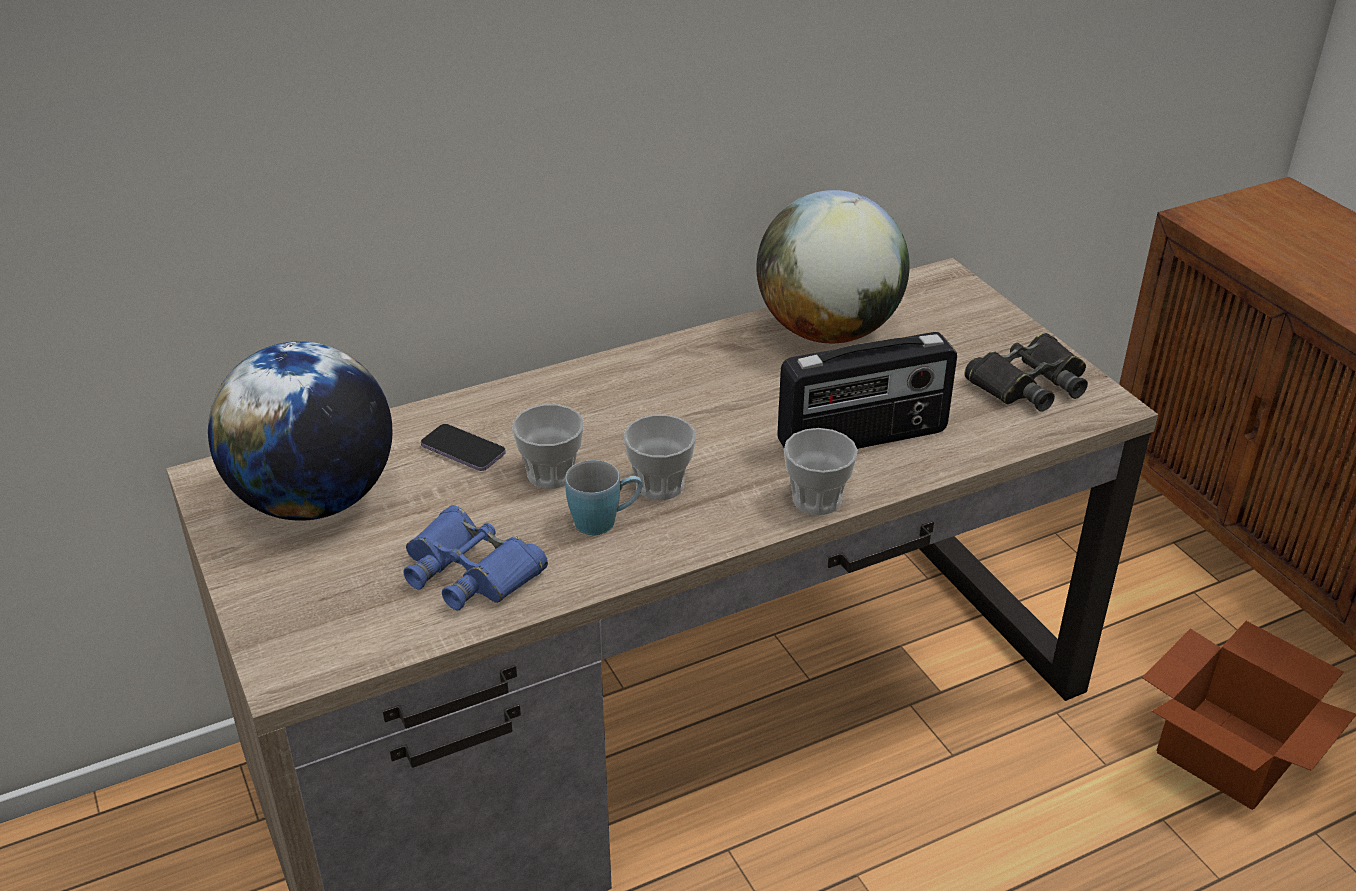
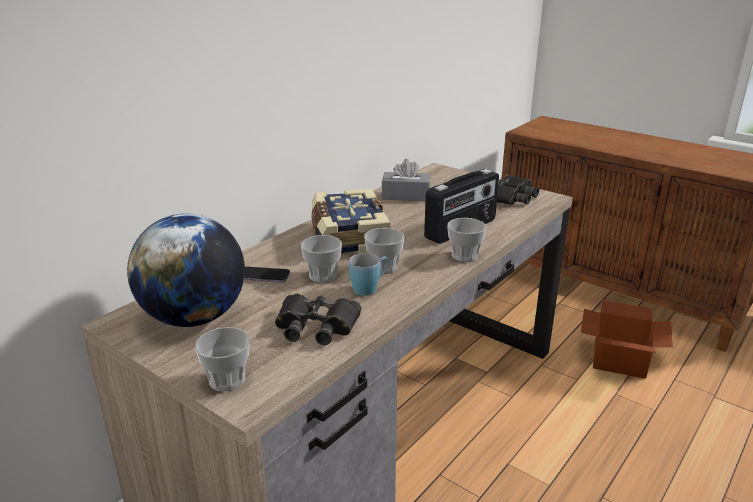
camera: 25 degrees left, 10 degrees down
blue binoculars [403,505,548,610] -> black binoculars [275,293,361,345]
globe [756,190,910,344] -> grey tissue box [381,159,430,201]
none -> cup [195,327,250,391]
none -> book [311,189,391,253]

